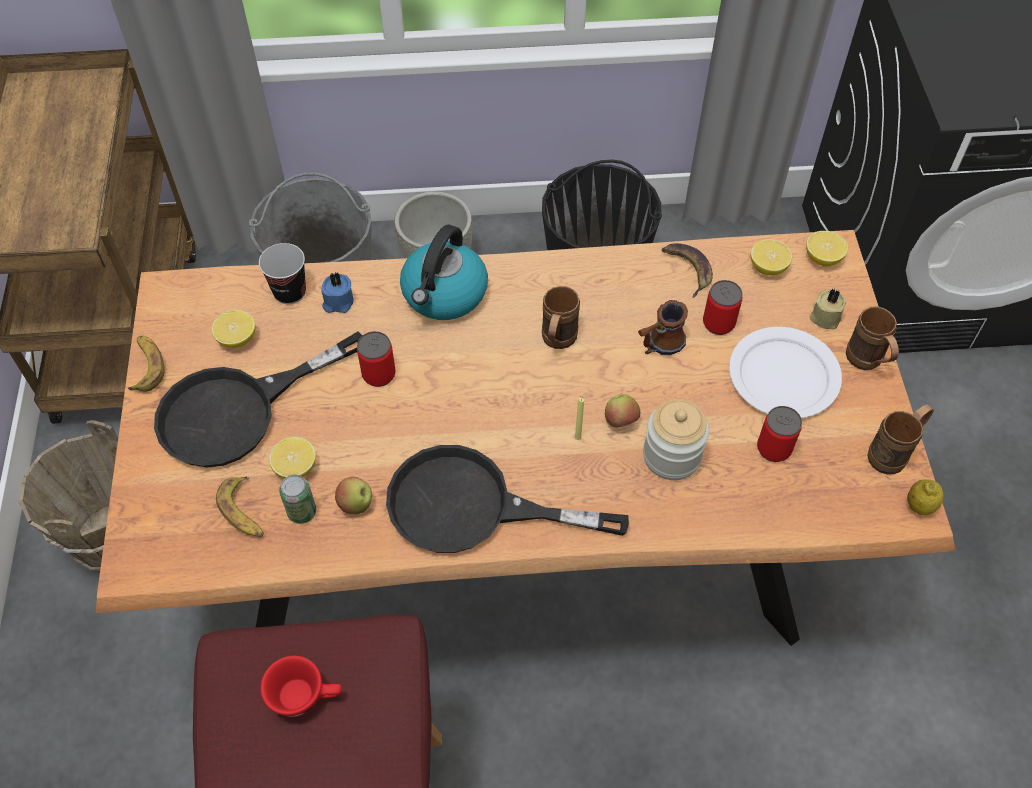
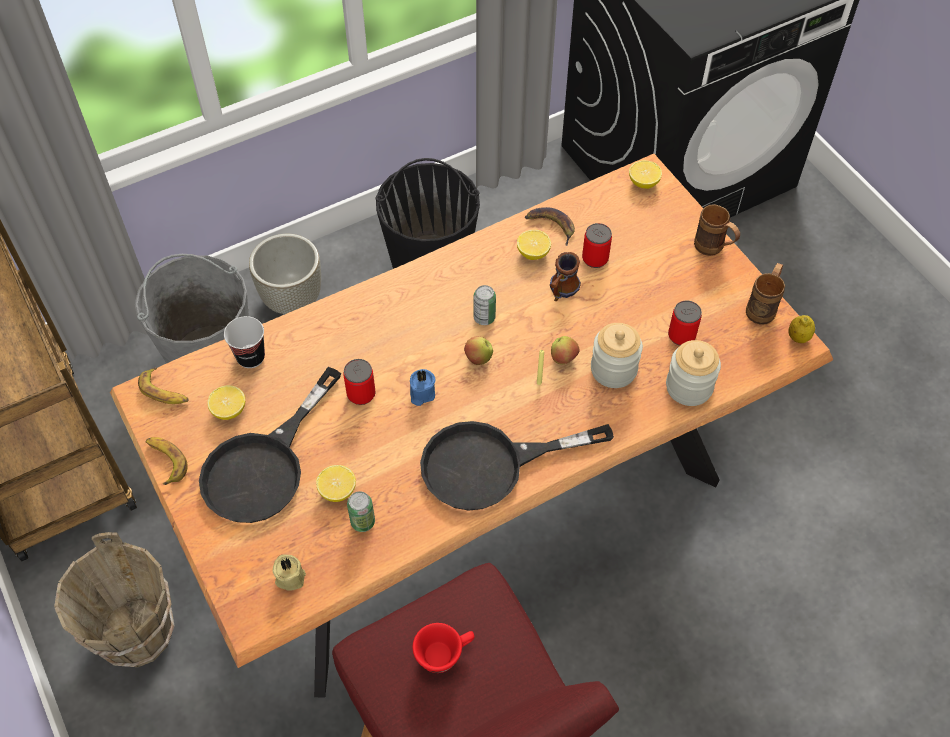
camera: 25 degrees left, 0 degrees up
banana [216,477,264,537] -> banana moved to [138,367,188,404]
blue candle [321,273,354,313] -> blue candle moved to [410,369,436,406]
apple [335,477,372,514] -> apple moved to [464,337,493,365]
kettle [400,225,488,320] -> none
brown mug [542,286,580,349] -> can [473,285,496,325]
white plate [729,327,842,418] -> none
lemon [751,239,792,275] -> lemon moved to [517,230,551,260]
beige candle [809,288,846,330] -> beige candle moved to [272,555,306,591]
none -> jar [666,340,721,406]

